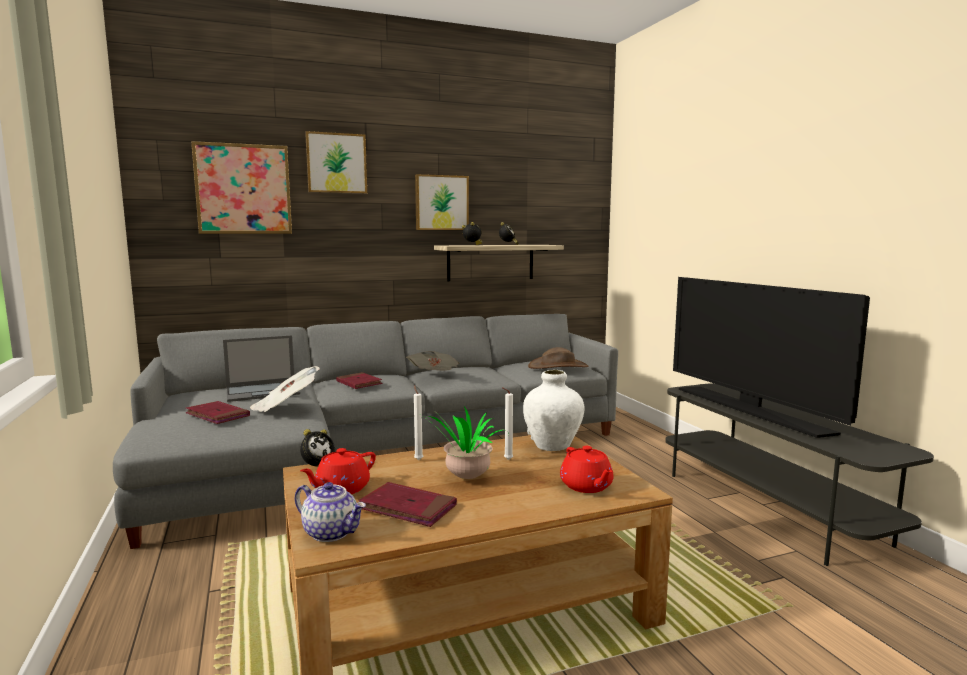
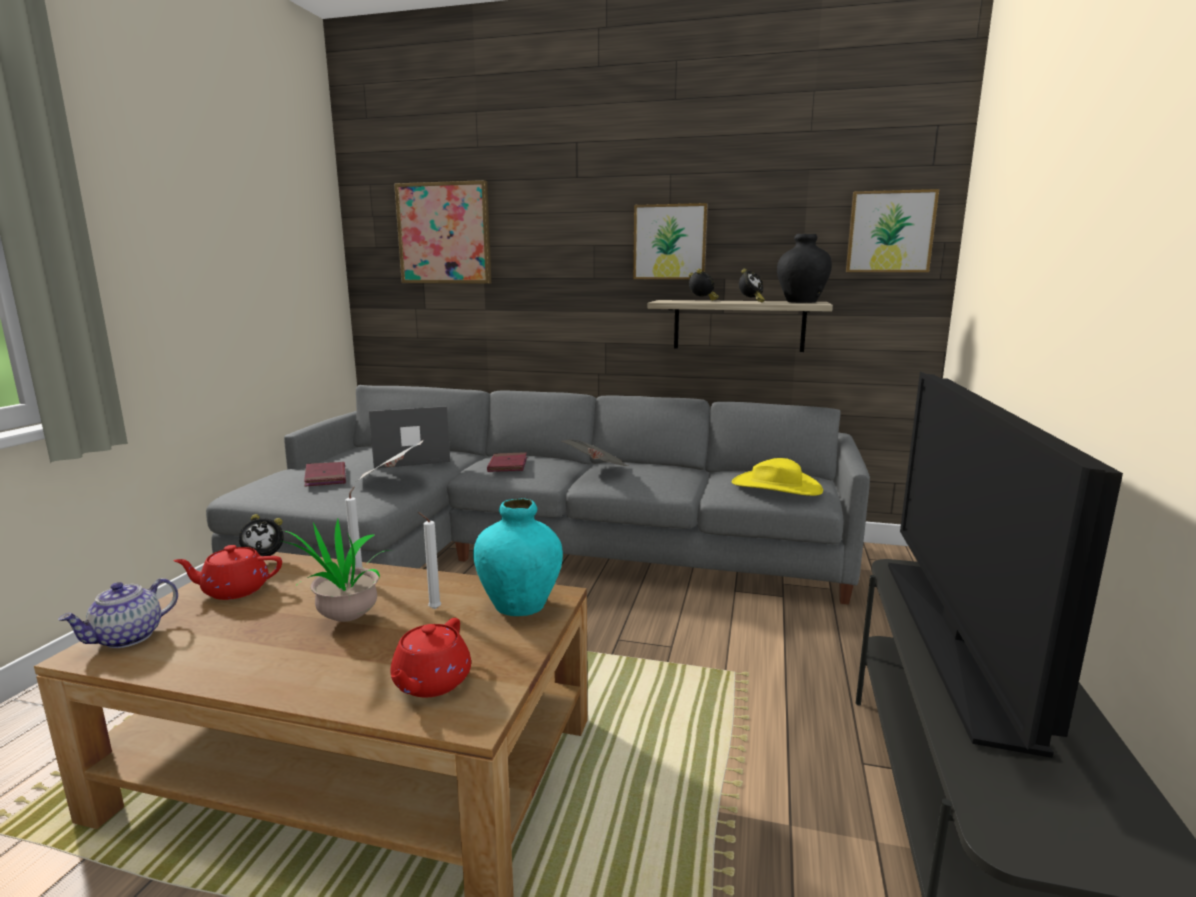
camera: 35 degrees right, 5 degrees up
laptop [223,335,300,402] -> laptop turned 150 degrees clockwise [369,406,450,469]
teapot [295,482,366,542] -> teapot turned 60 degrees clockwise [58,578,178,648]
picture [305,131,367,194] -> picture moved to [846,189,939,272]
red book [358,482,457,527] -> none
white vase [523,370,584,451] -> turquoise vase [473,498,563,616]
brown hat [528,347,588,369] -> yellow hat [731,458,823,496]
none -> black vase [777,234,832,303]

